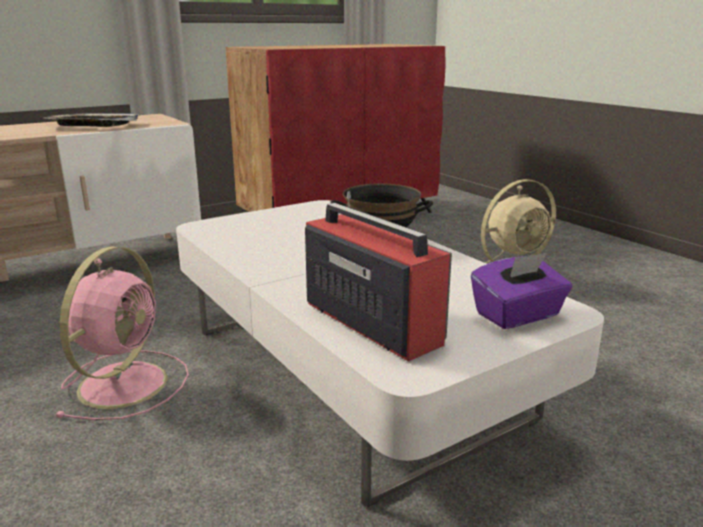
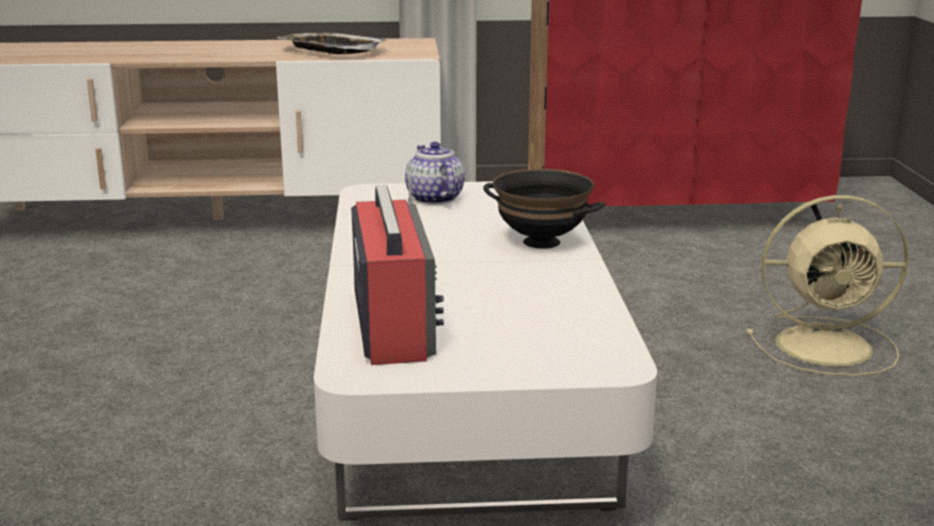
camera: 30 degrees right, 0 degrees up
pink fan [54,246,189,420] -> none
purple tissue box [471,253,572,329] -> none
none -> teapot [405,142,465,204]

